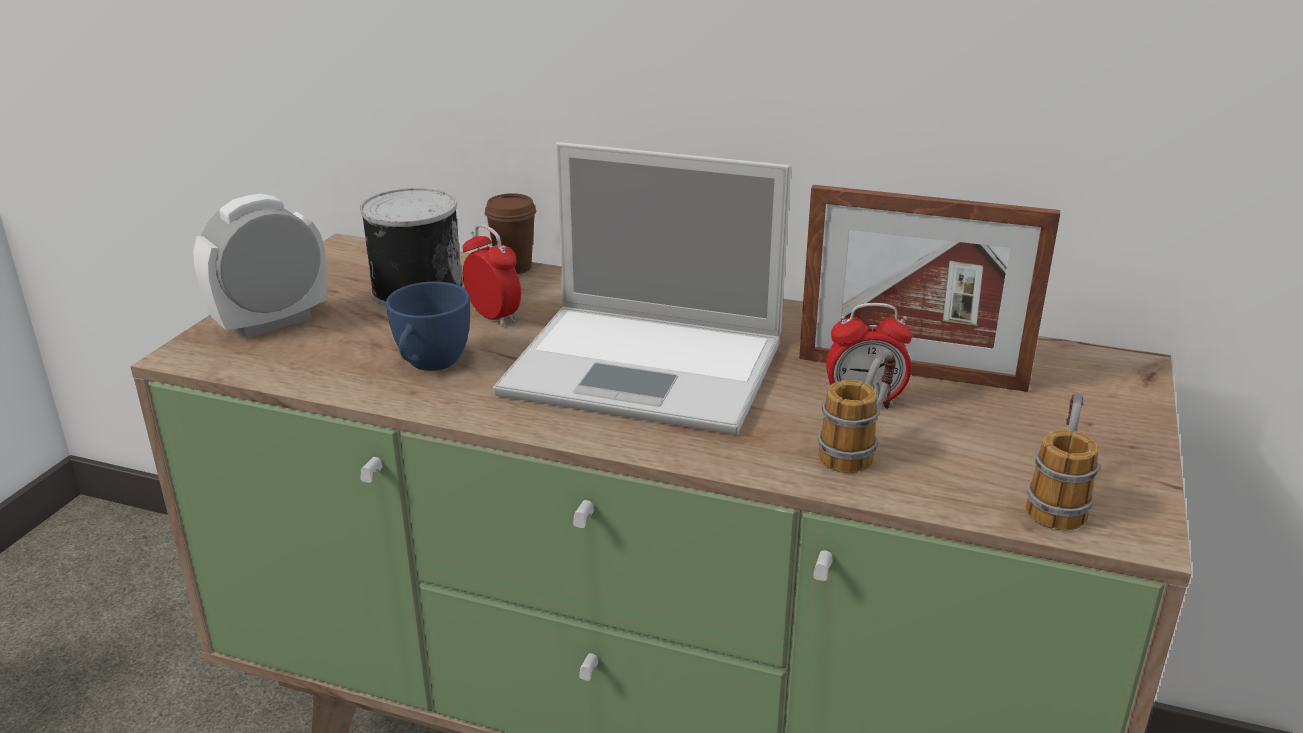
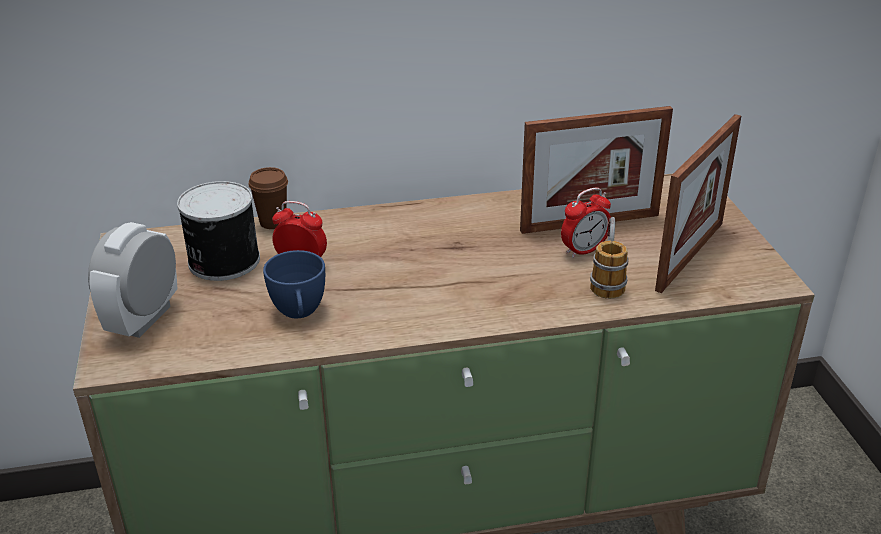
camera: 30 degrees left, 5 degrees up
laptop [493,142,791,435] -> none
mug [1026,392,1099,531] -> none
none -> picture frame [655,114,741,293]

